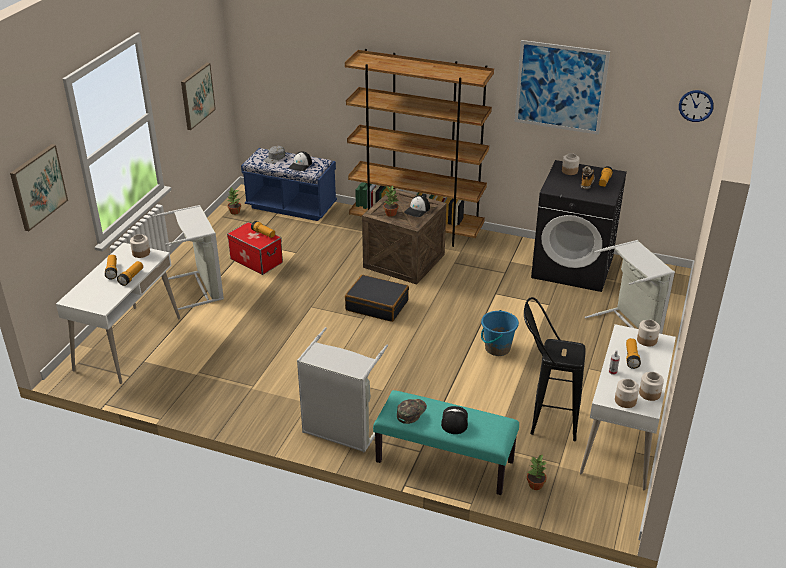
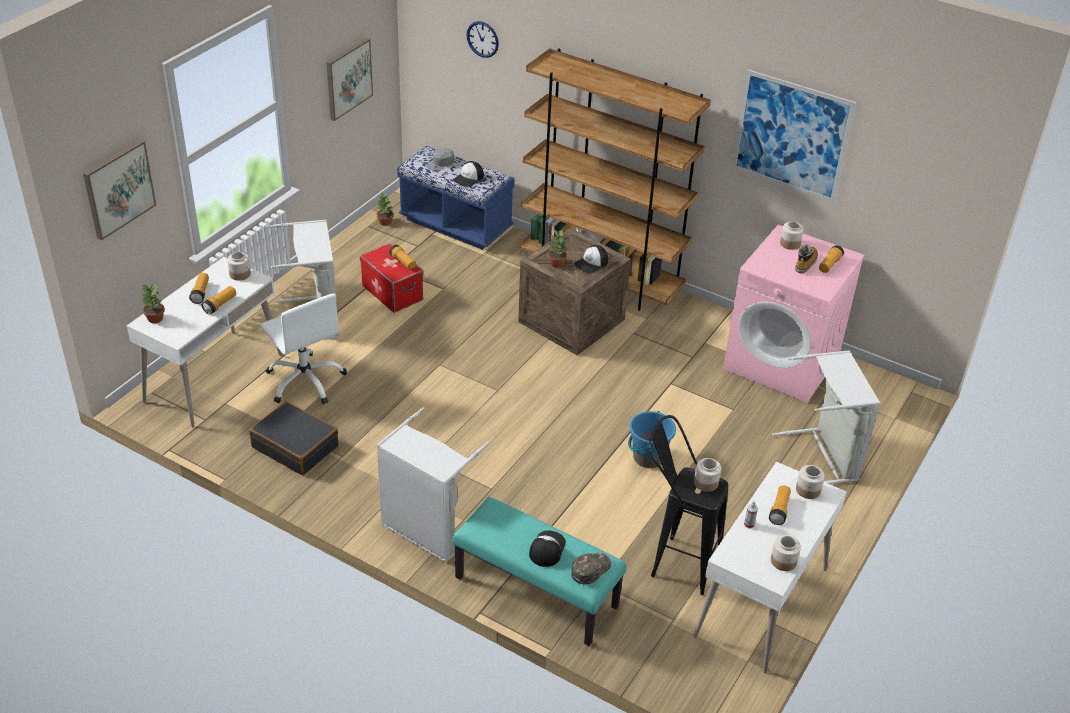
camera: 10 degrees right, 5 degrees up
black suitcase [345,275,409,322] -> black suitcase moved to [249,401,339,475]
green cap [397,399,427,424] -> green cap moved to [571,553,612,584]
potted plant [527,455,547,490] -> potted plant moved to [142,284,165,323]
black washing machine [531,160,627,292] -> pink washing machine [723,225,864,403]
jar [615,379,639,408] -> jar moved to [694,458,721,492]
wall clock [679,90,714,122] -> wall clock moved to [466,21,499,58]
none -> white office chair [260,293,347,404]

